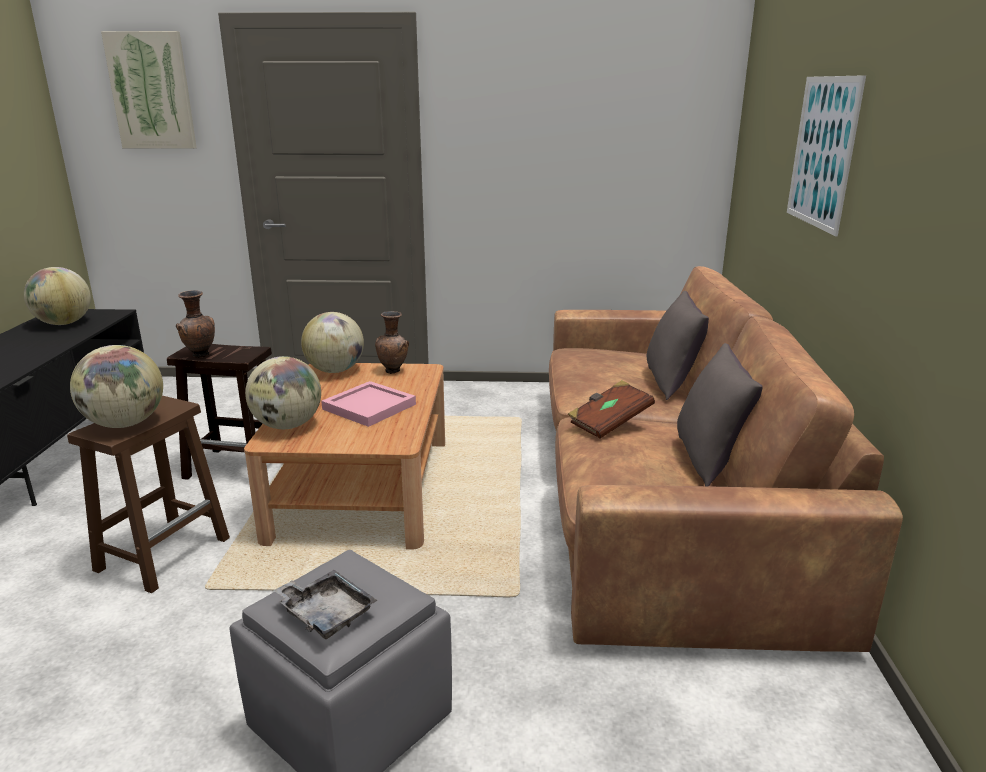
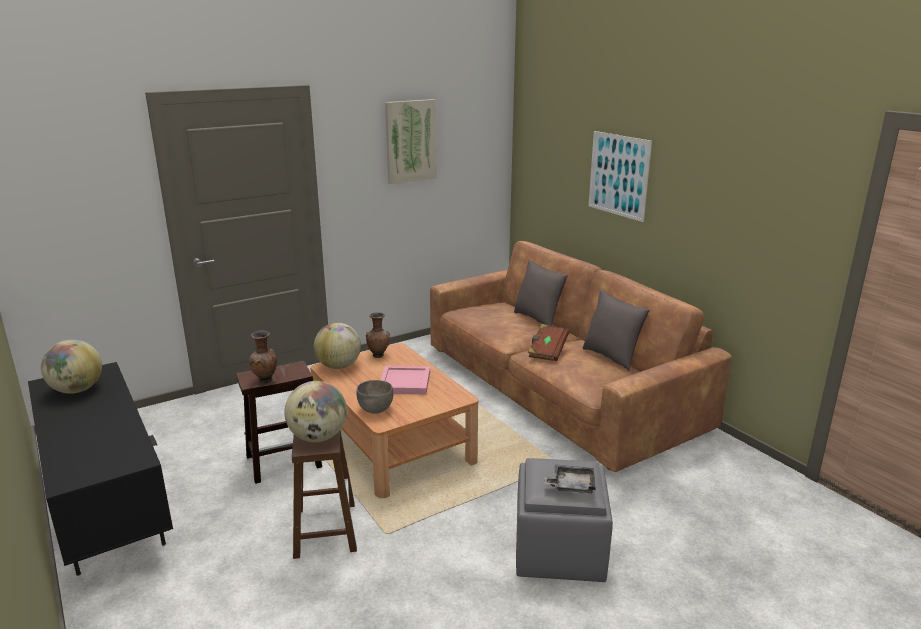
camera: 35 degrees left, 0 degrees up
picture [101,31,197,149] -> picture moved to [385,99,437,184]
globe [245,356,321,429] -> grey bowl [356,380,393,414]

